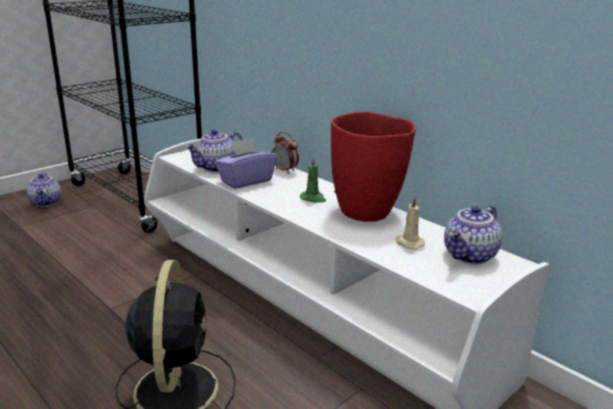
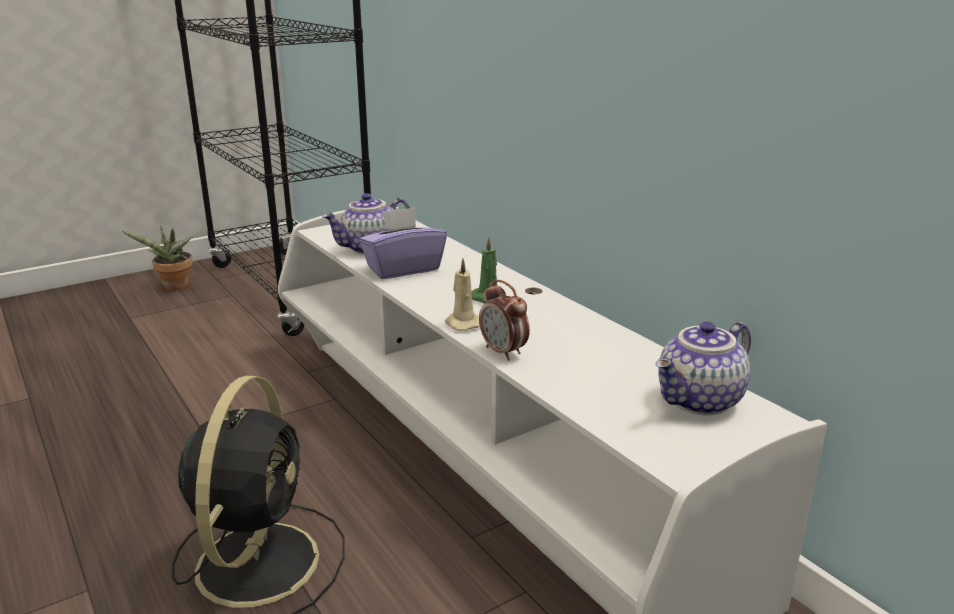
camera: 10 degrees right, 0 degrees up
teapot [27,172,61,207] -> potted plant [122,225,193,291]
alarm clock [271,132,299,174] -> alarm clock moved to [479,280,530,361]
red vase [331,112,416,222] -> none
beige candle [396,196,425,249] -> beige candle moved to [445,258,480,331]

